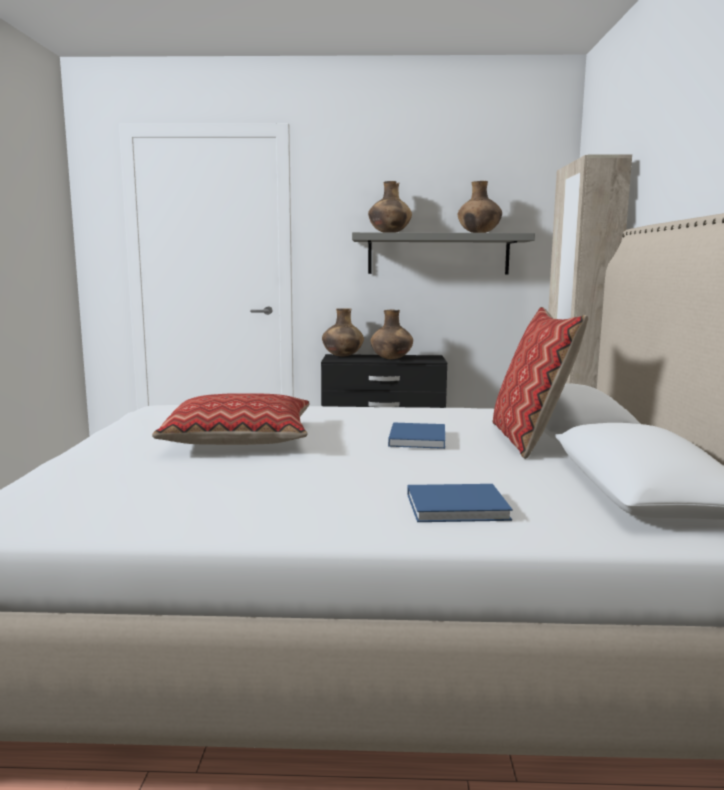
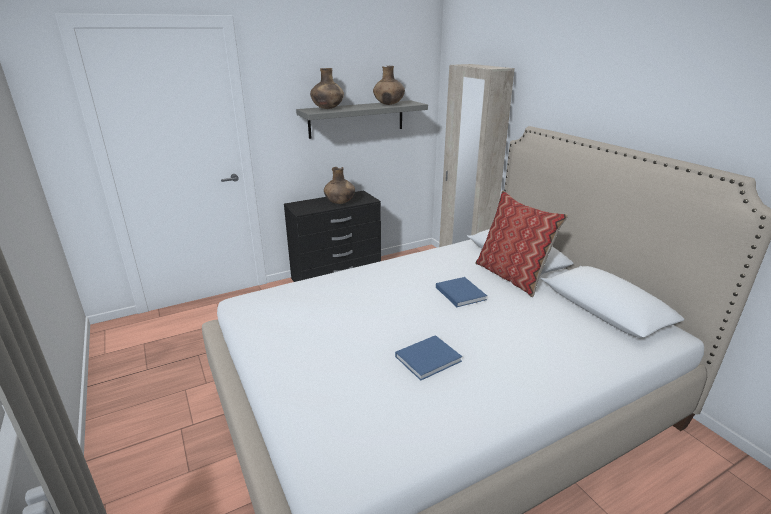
camera: 30 degrees left, 15 degrees up
pillow [152,393,310,445] -> none
brown vase [322,308,364,357] -> none
blue book [407,484,513,522] -> blue book moved to [395,335,462,381]

